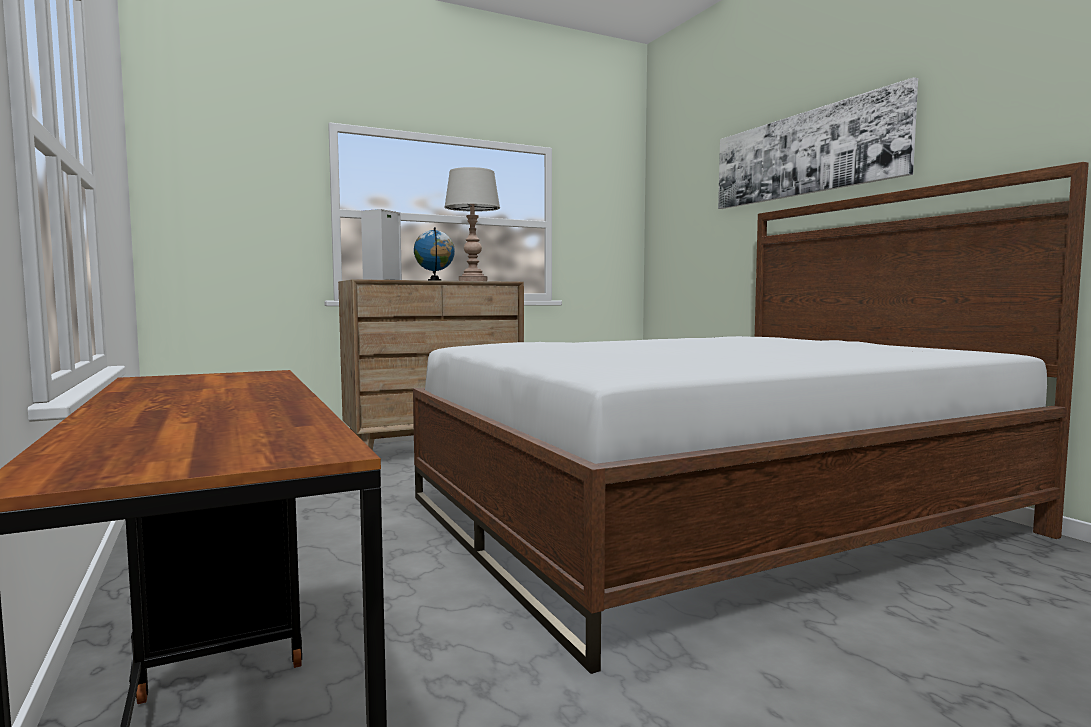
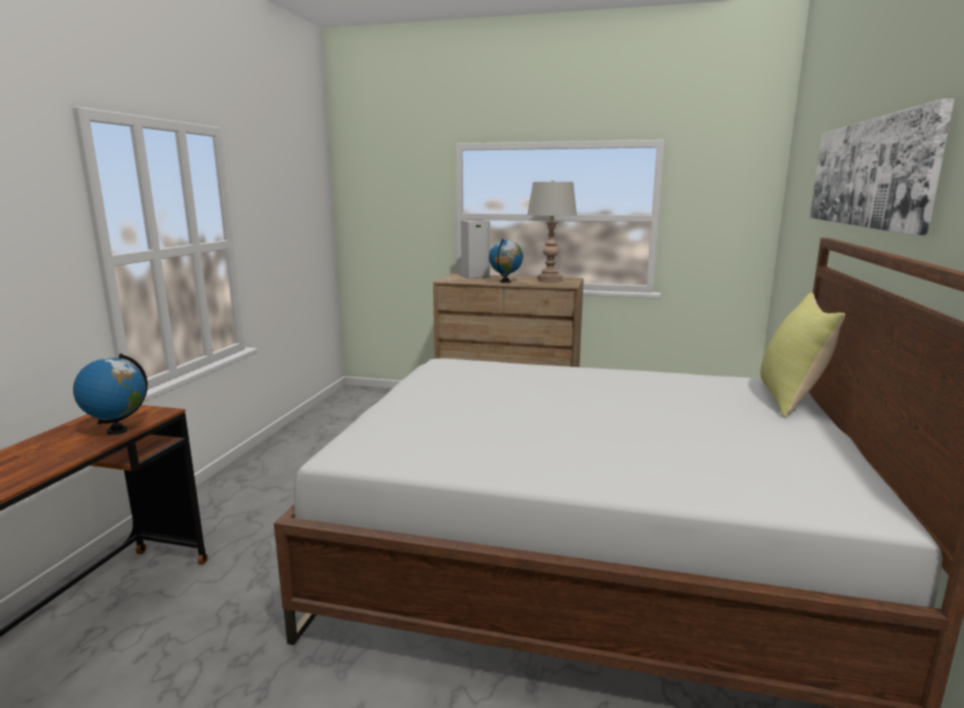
camera: 40 degrees right, 10 degrees up
none -> globe [73,353,148,435]
none -> yellow pillow [760,293,845,418]

